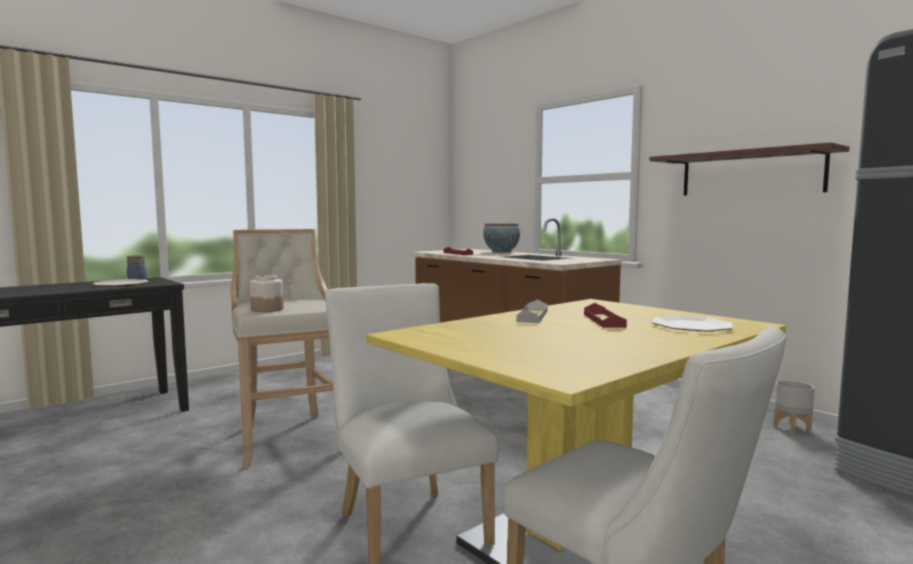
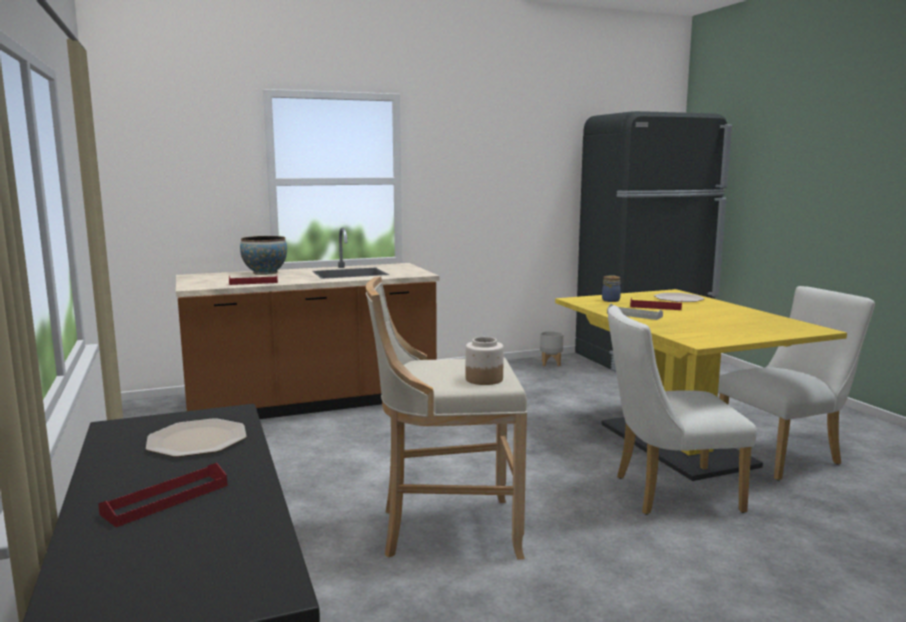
camera: 70 degrees left, 5 degrees up
jar [127,255,147,279] -> jar moved to [602,275,621,302]
shelf [649,142,849,195] -> none
none -> red tray [98,463,228,527]

